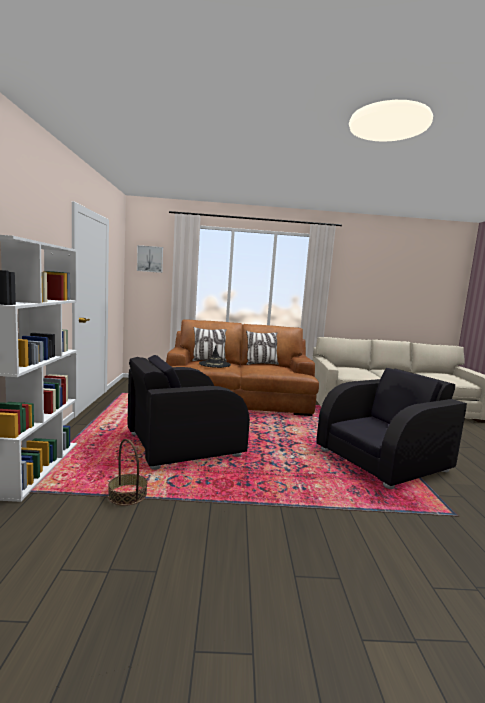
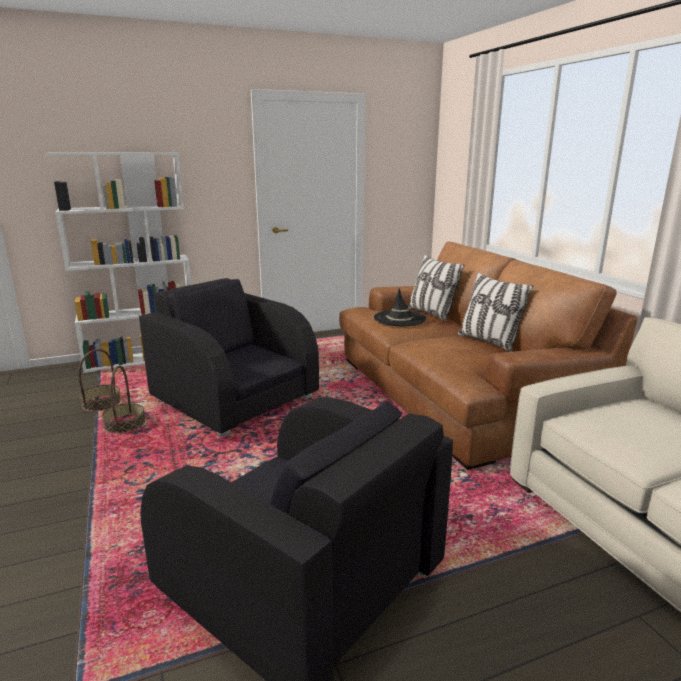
camera: 70 degrees right, 10 degrees up
picture [137,245,163,273] -> none
none -> basket [101,365,146,433]

